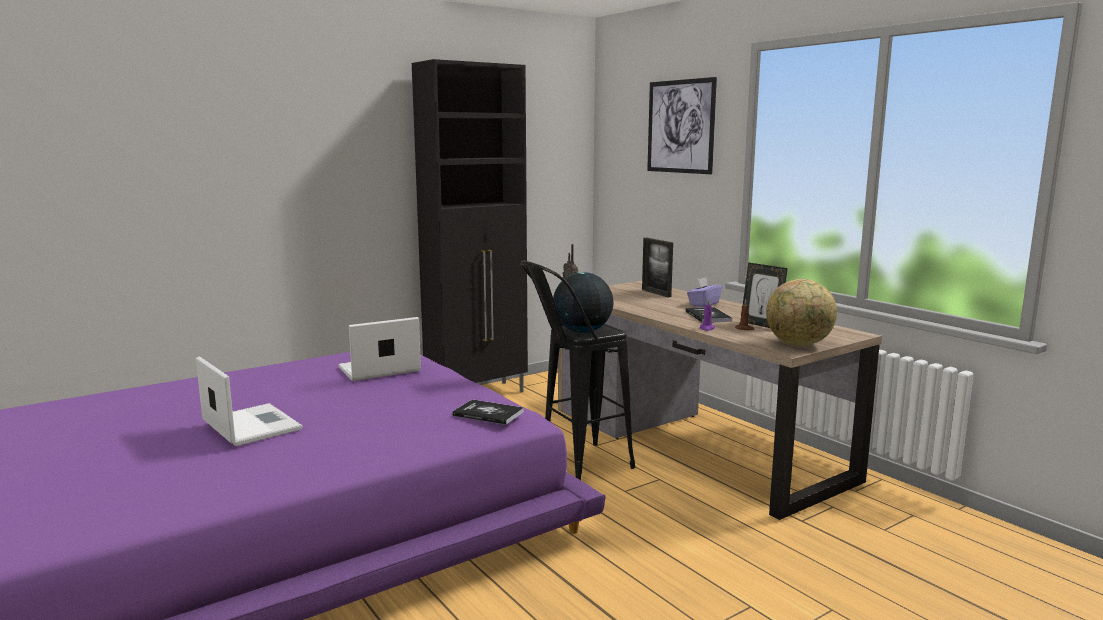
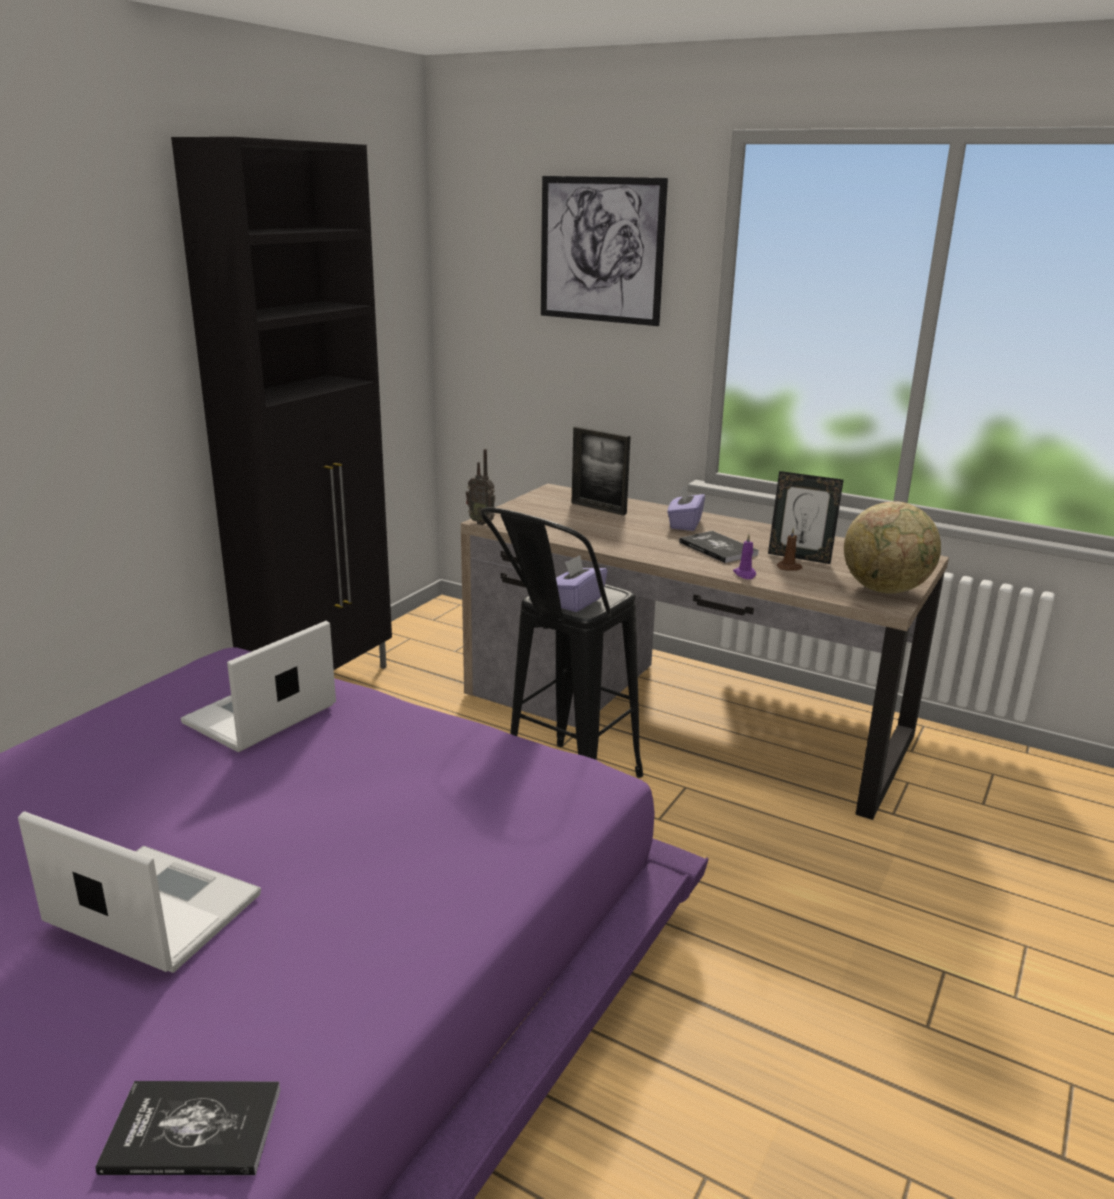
camera: 25 degrees left, 10 degrees up
book [452,399,524,425] -> book moved to [95,1081,281,1175]
globe [553,272,613,333] -> purple tissue box [556,555,608,612]

